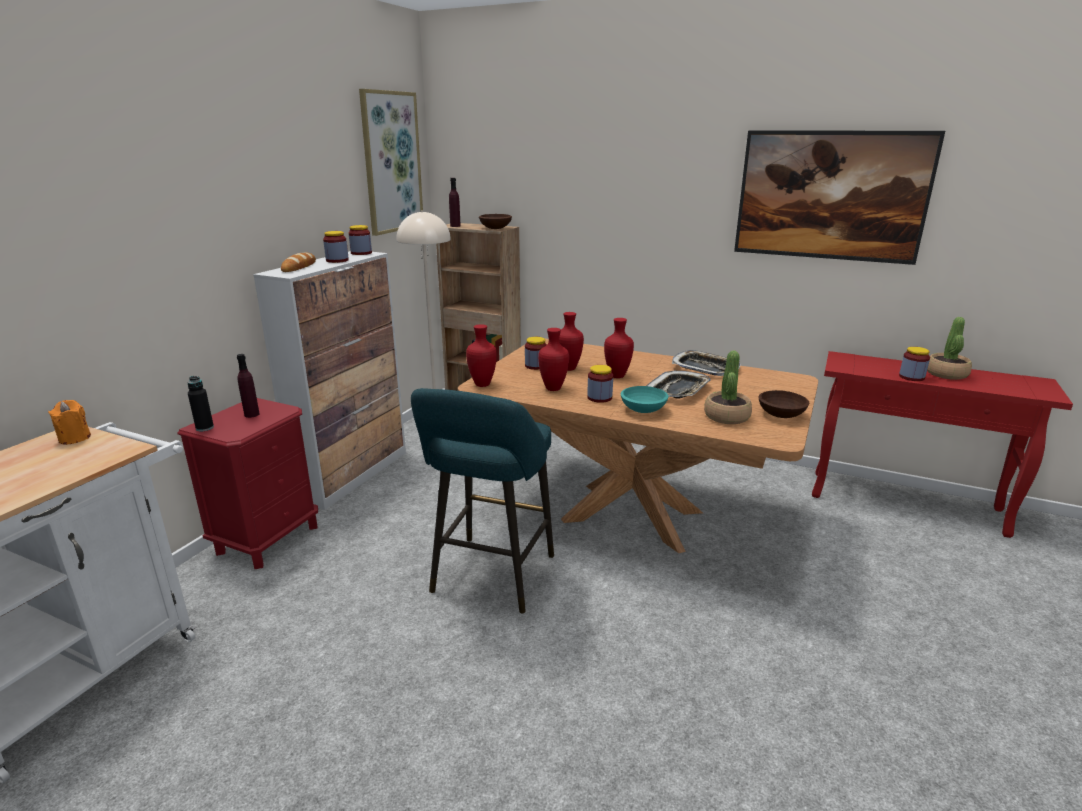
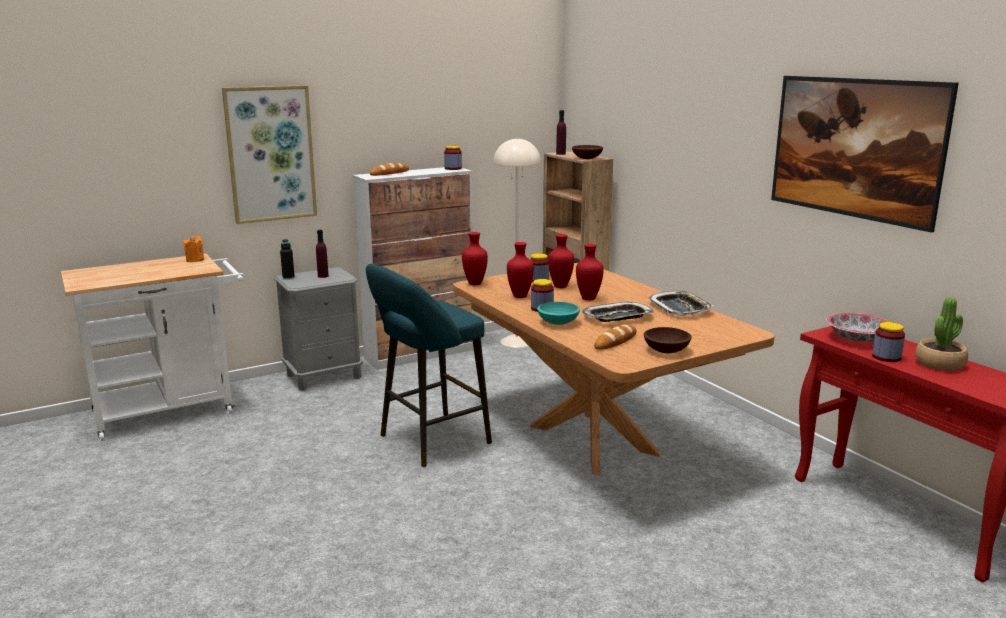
camera: 35 degrees right, 5 degrees down
red nightstand [178,398,318,569] -> grey nightstand [274,267,363,391]
jar [323,231,349,263] -> none
picture [359,89,423,236] -> picture moved to [222,85,317,224]
potted plant [704,351,752,424] -> bread [594,325,636,350]
none -> bowl [826,313,889,342]

